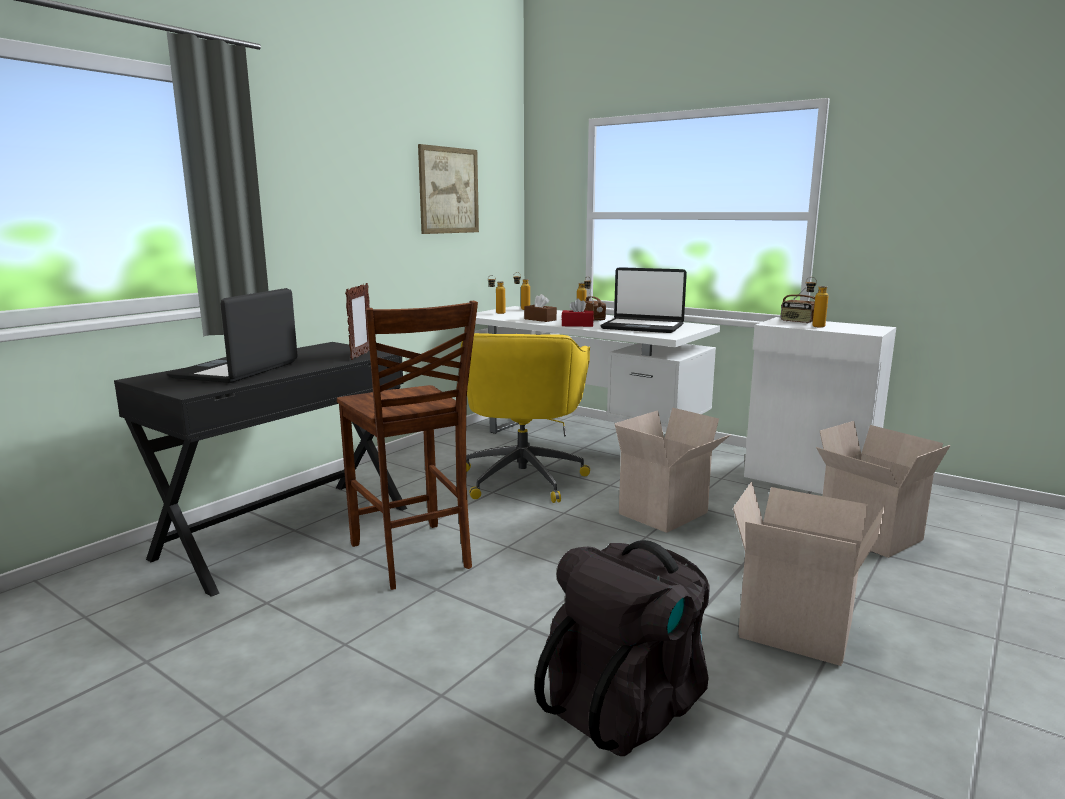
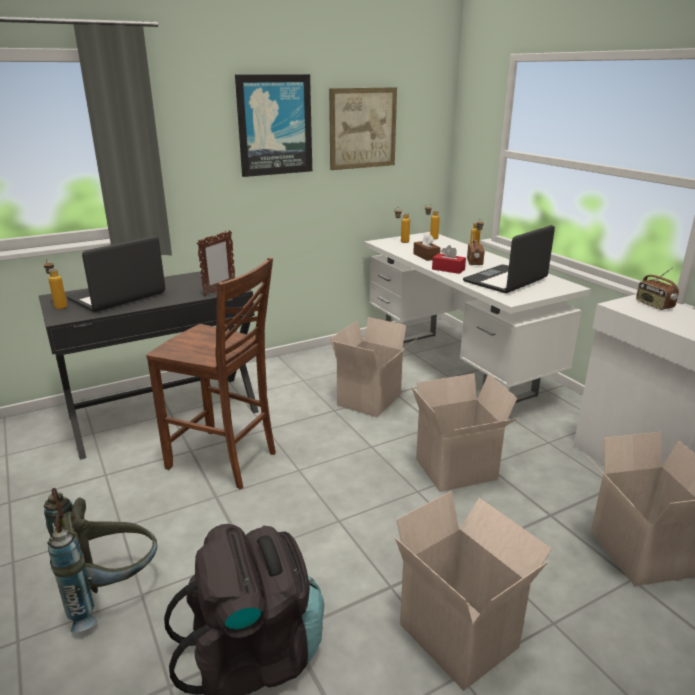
camera: 25 degrees right, 10 degrees up
brown chair [337,301,478,590] -> brown chair turned 60 degrees counterclockwise [146,257,276,489]
yellow office chair [461,333,590,503] -> cardboard box [330,317,417,418]
laptop [600,267,687,333] -> laptop turned 90 degrees clockwise [463,225,555,293]
bottle [806,277,829,328] -> bottle moved to [44,259,67,309]
none -> grey backpack [44,488,157,633]
none -> picture [235,74,312,177]

